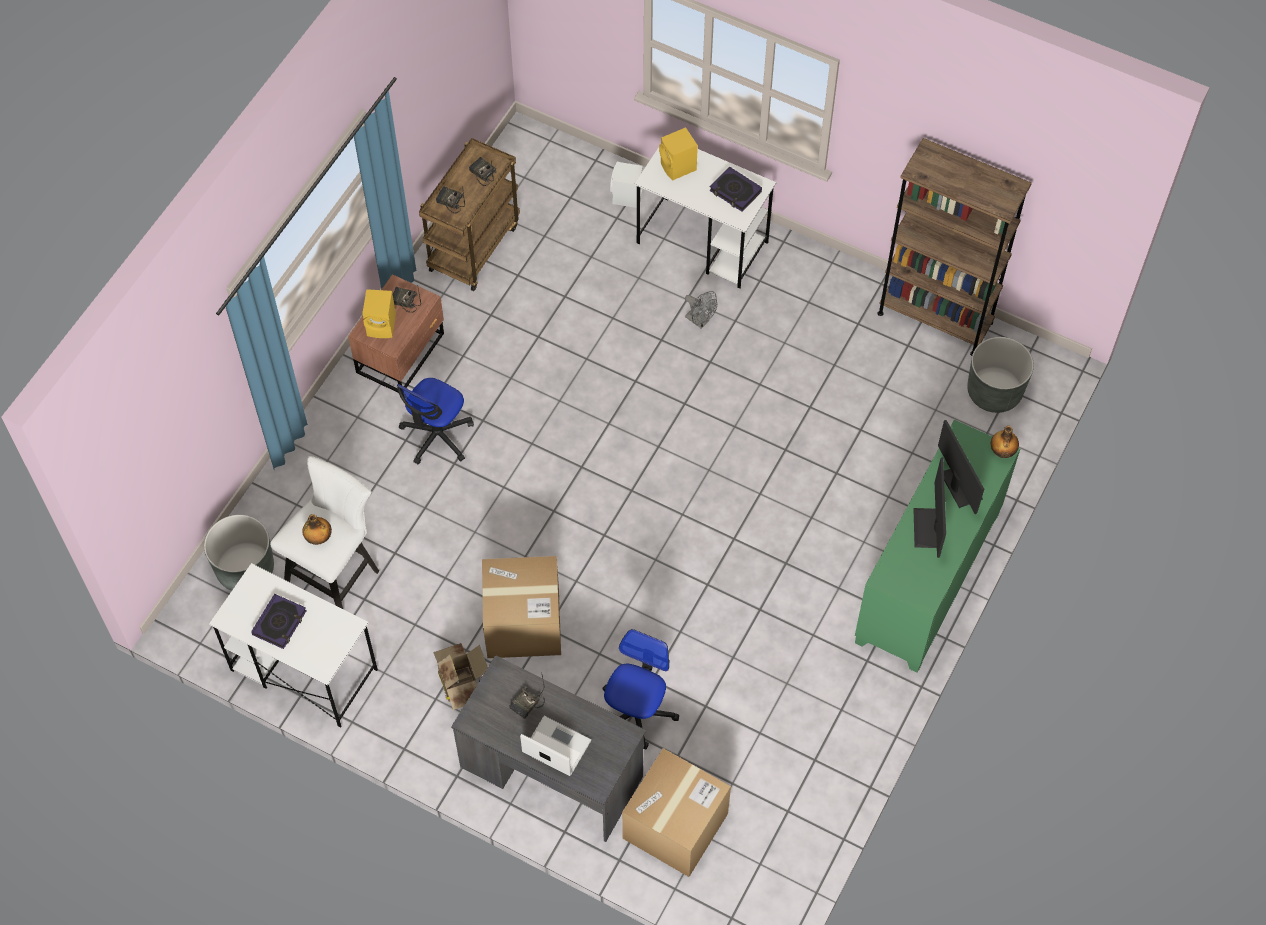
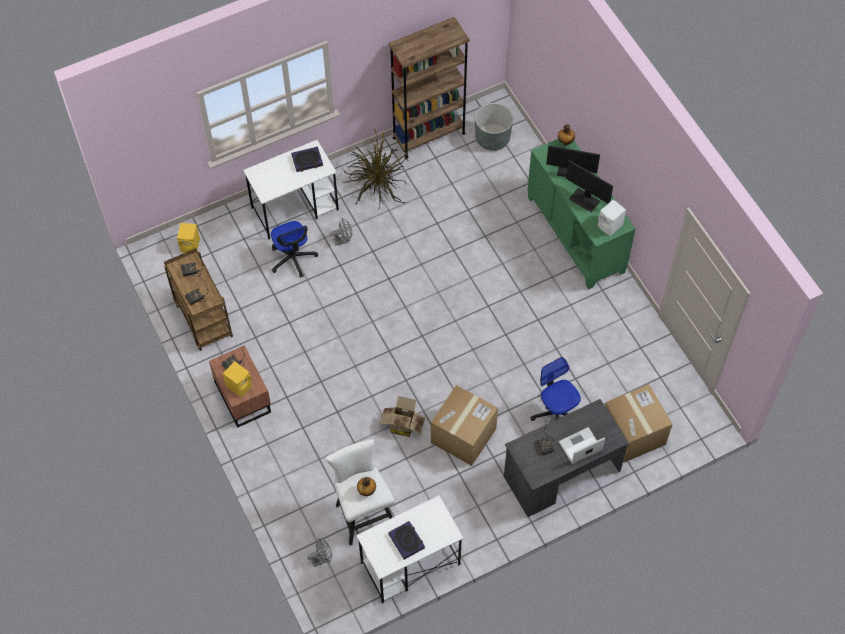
camera: 55 degrees left, 0 degrees up
grey planter [204,515,274,591] -> grey fan [307,538,332,567]
office chair [397,378,474,464] -> office chair moved to [271,221,318,278]
cardboard box [433,643,488,710] -> cardboard box moved to [379,396,425,437]
white speaker [610,162,643,208] -> white speaker moved to [598,199,626,236]
yellow speaker [659,127,698,181] -> yellow speaker moved to [177,223,200,253]
none -> potted plant [344,131,408,208]

